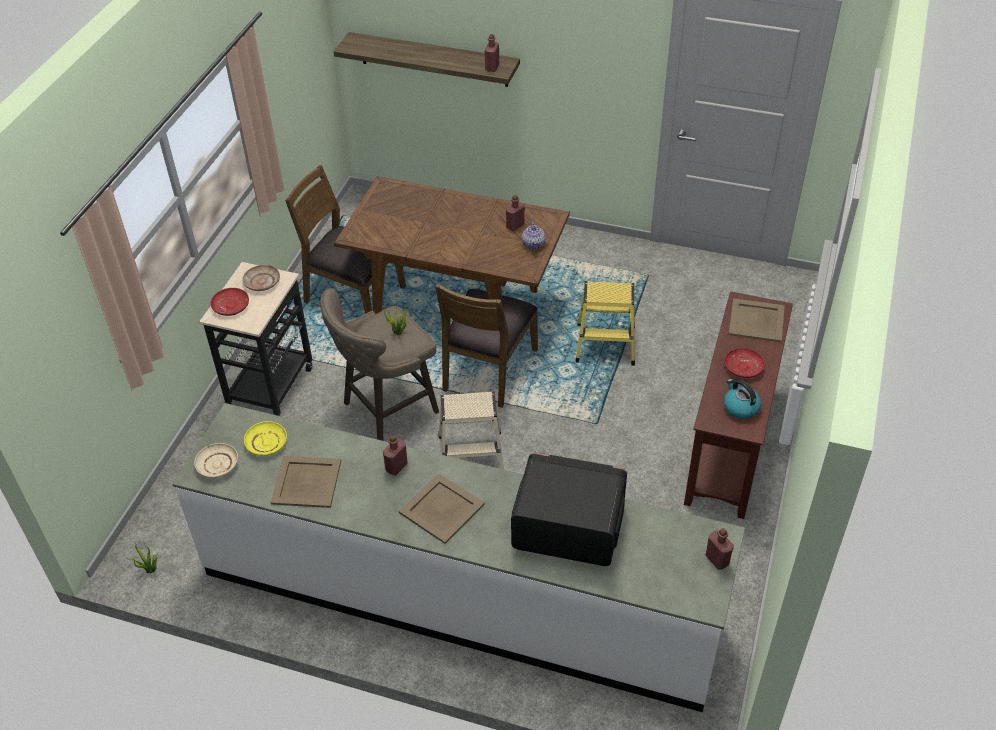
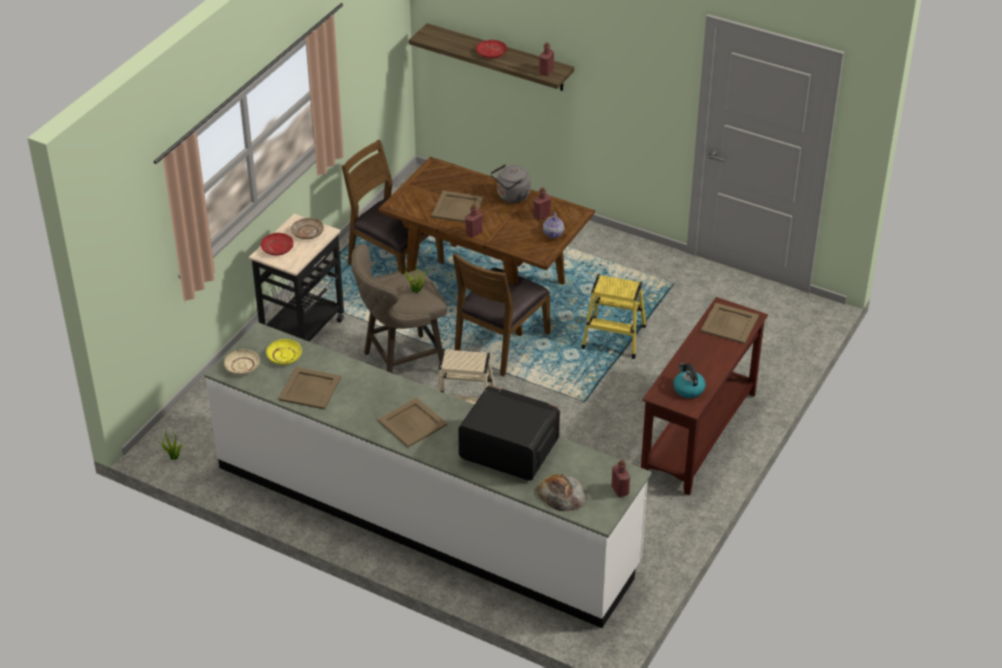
camera: 10 degrees right, 5 degrees down
red bottle [383,435,408,475] -> red bottle moved to [465,204,483,238]
red plate [724,348,765,378] -> red plate moved to [476,40,507,58]
none -> beige tray [431,191,484,222]
none -> grey kettle [491,164,530,203]
none -> bread [536,474,588,512]

